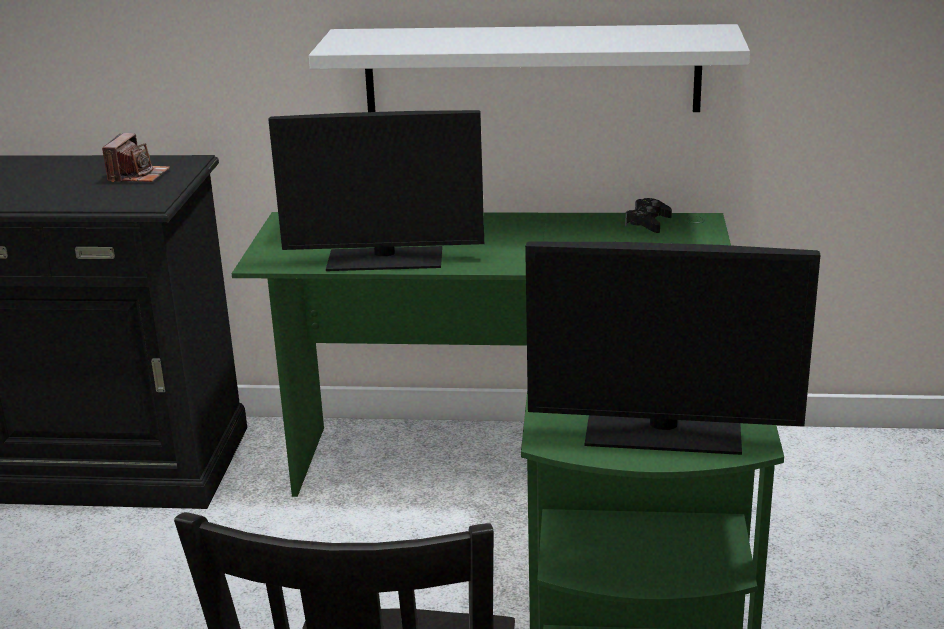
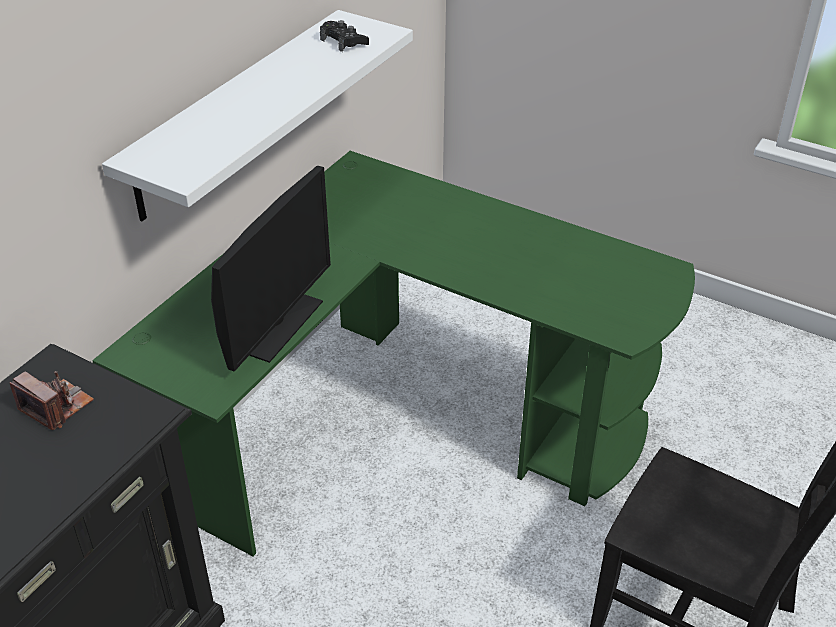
camera: 65 degrees left, 15 degrees up
monitor [525,241,821,455] -> none
black game controller [625,198,672,233] -> black game controller moved to [320,20,369,52]

